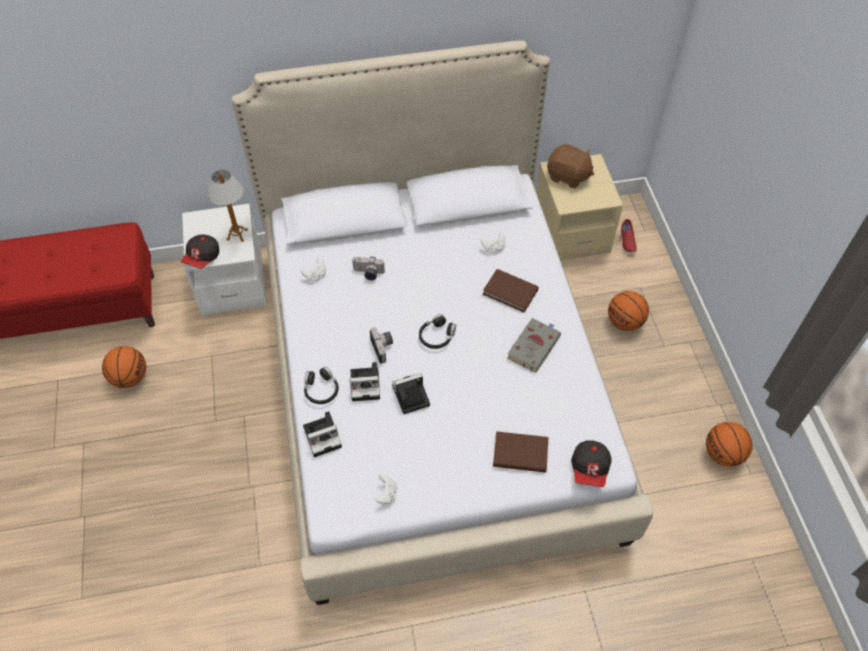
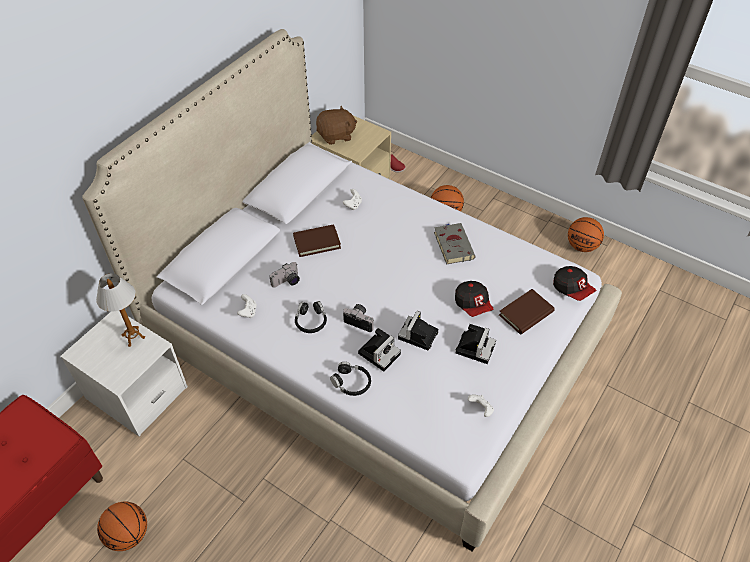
camera: 45 degrees left, 5 degrees down
cap [181,235,219,269] -> cap moved to [455,281,494,317]
camera [303,411,342,457] -> camera moved to [455,324,496,364]
black headphones [419,314,456,349] -> black headphones moved to [295,301,327,333]
brown book [483,269,539,313] -> brown book moved to [293,224,341,257]

